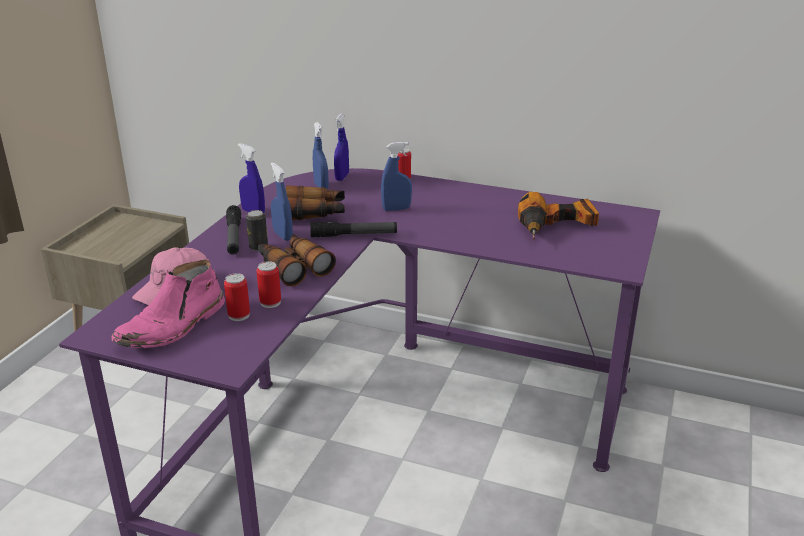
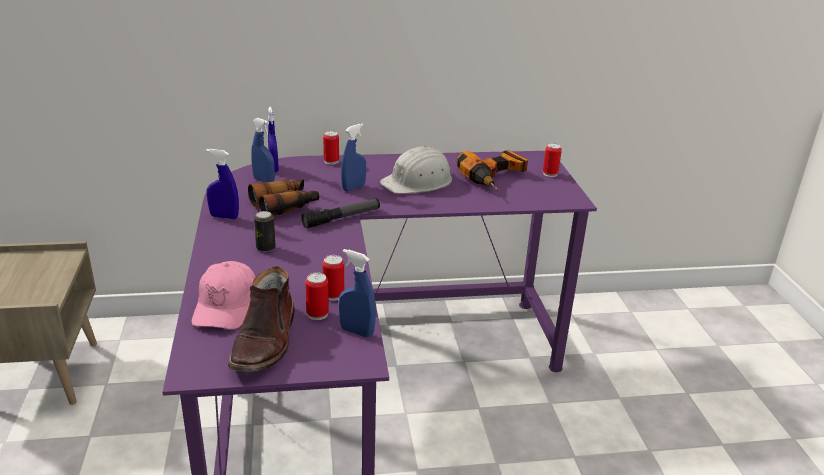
camera: 30 degrees left, 0 degrees up
pink boot [111,259,225,348] -> brown boot [228,266,295,372]
flashlight [226,205,241,255] -> none
binoculars [258,234,336,286] -> none
blue spray bottle [271,162,293,241] -> blue spray bottle moved to [339,249,376,337]
none -> white hard hat [380,146,452,194]
none -> can [543,143,562,177]

